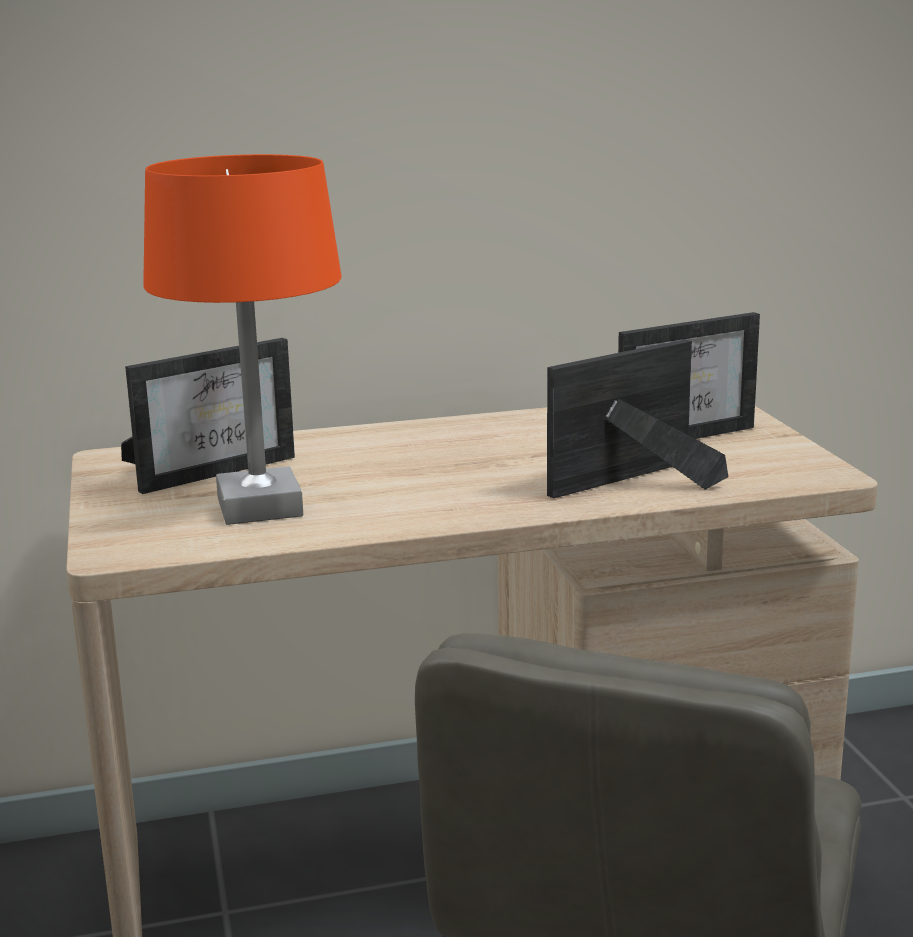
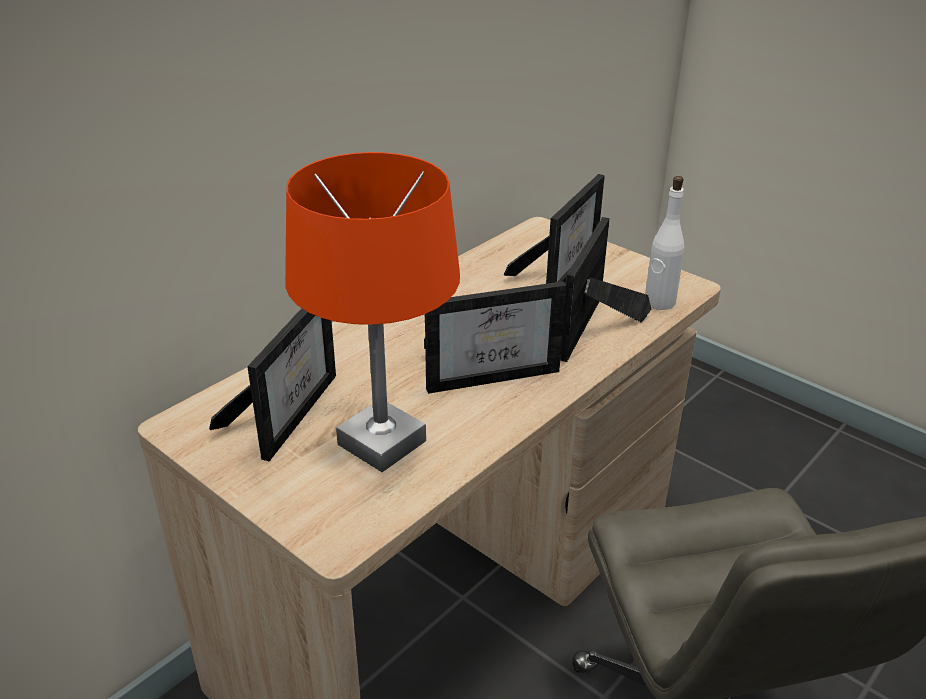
camera: 35 degrees left, 15 degrees up
none -> picture frame [424,281,567,394]
none -> white bottle [645,176,684,310]

